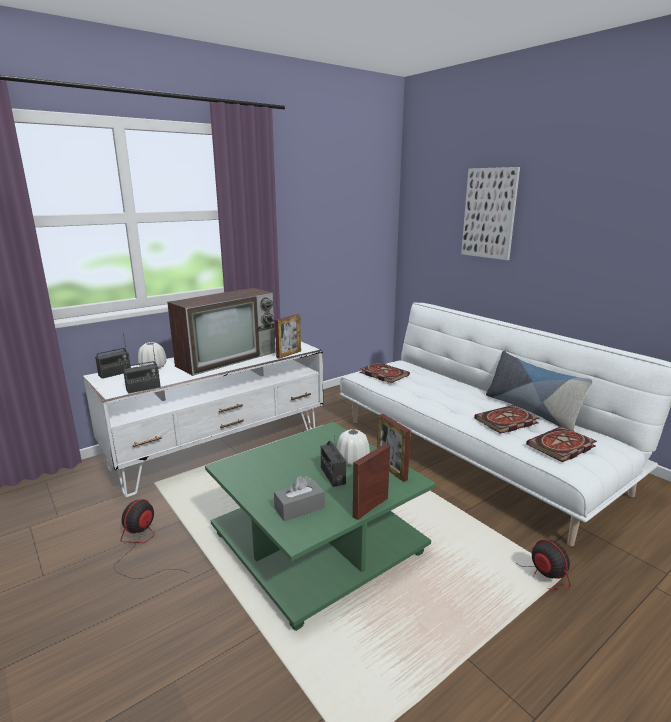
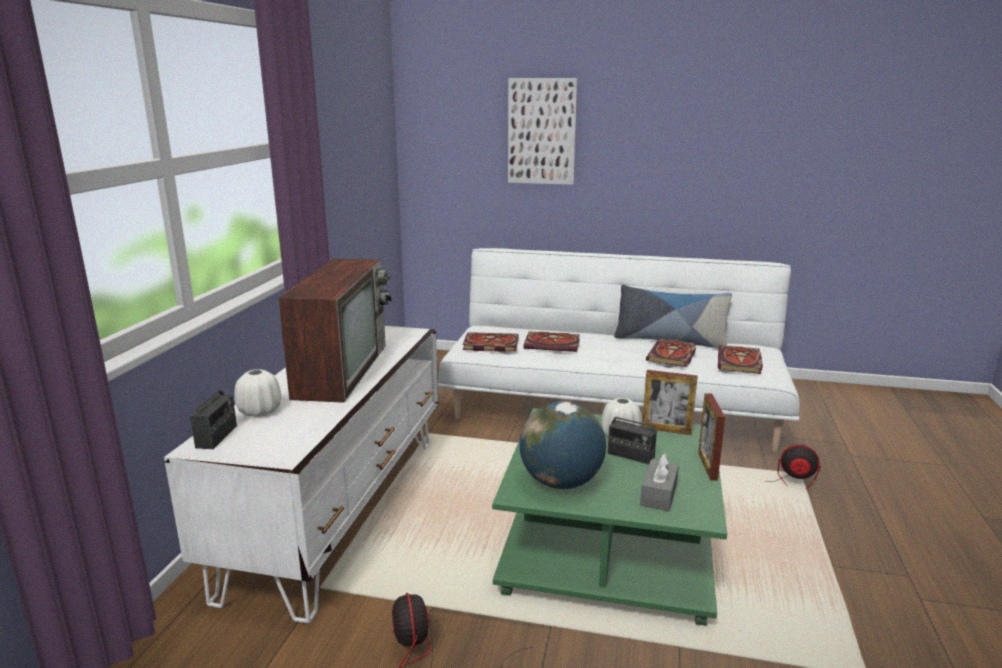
camera: 40 degrees left, 0 degrees up
radio [123,343,161,394] -> none
picture frame [275,314,301,359] -> none
none -> globe [519,402,606,489]
none -> book [523,332,580,352]

